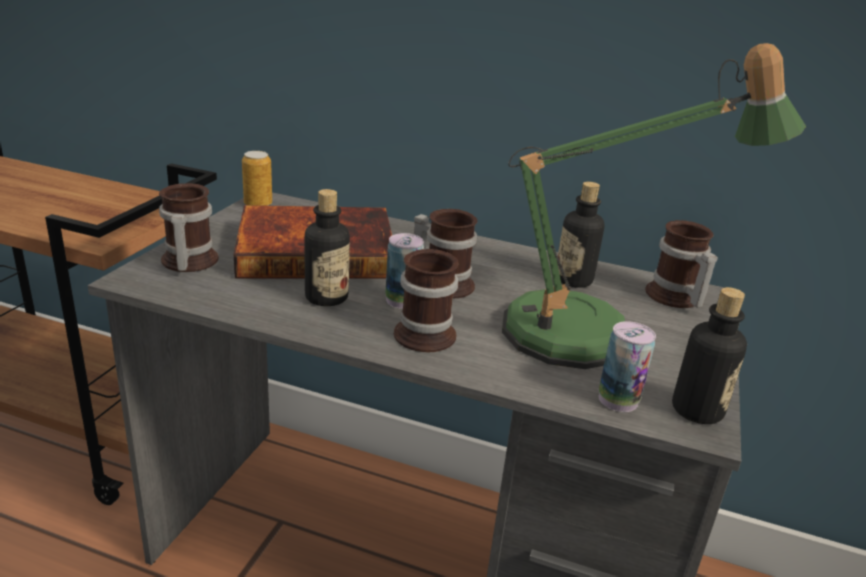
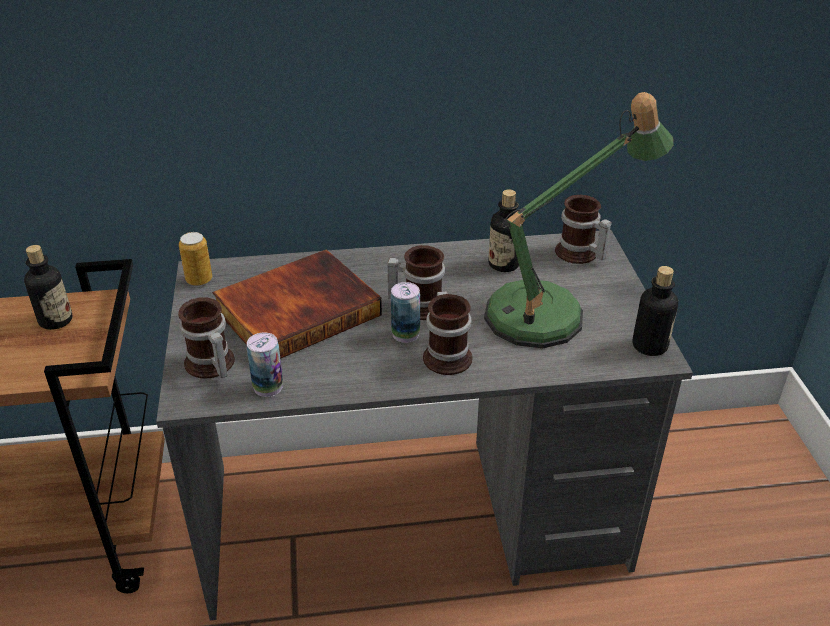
camera: 25 degrees left, 10 degrees up
bottle [305,189,350,306] -> bottle moved to [24,245,72,330]
can [599,321,656,412] -> can moved to [247,332,283,397]

